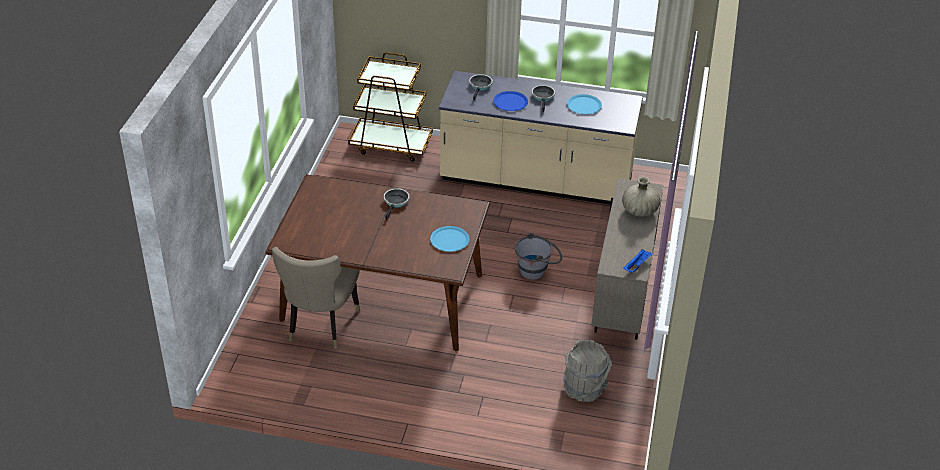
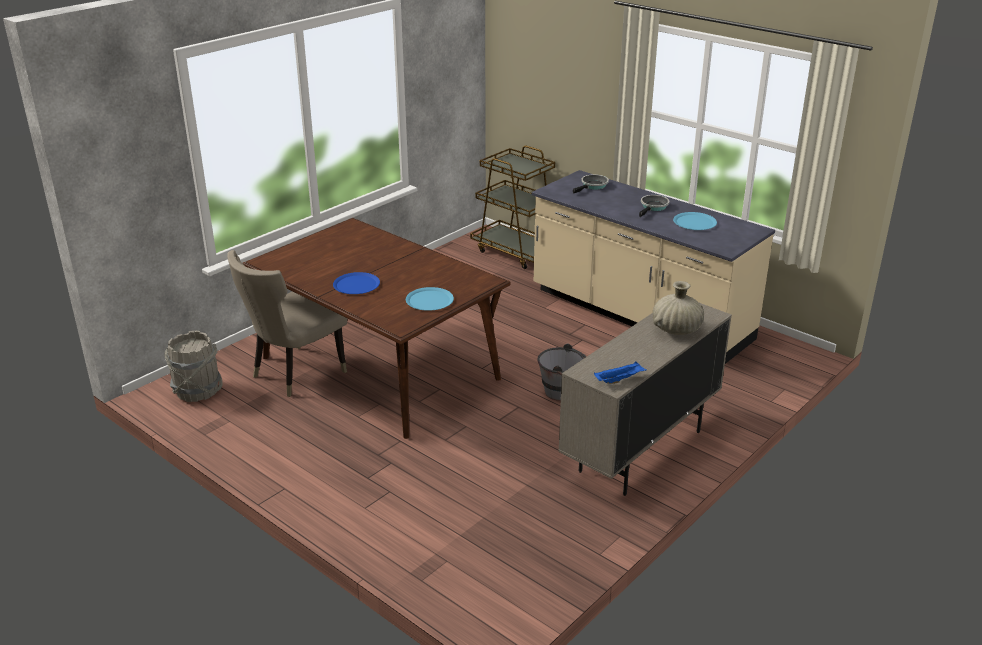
camera: 30 degrees right, 10 degrees down
frying pan [384,188,410,220] -> none
blue plate [493,91,528,111] -> blue plate moved to [333,272,380,294]
grey bucket [563,340,612,402] -> grey bucket moved to [164,331,223,402]

